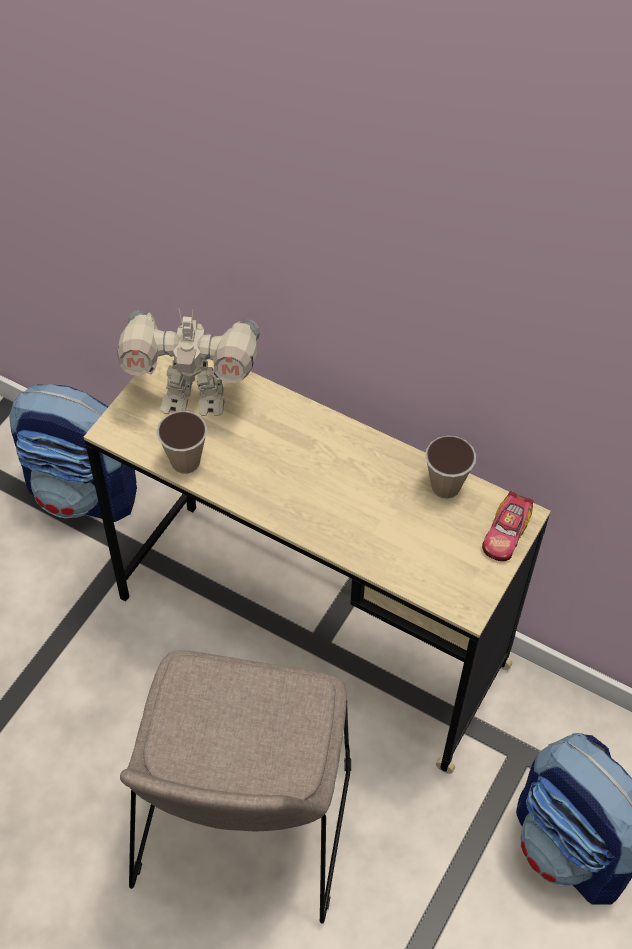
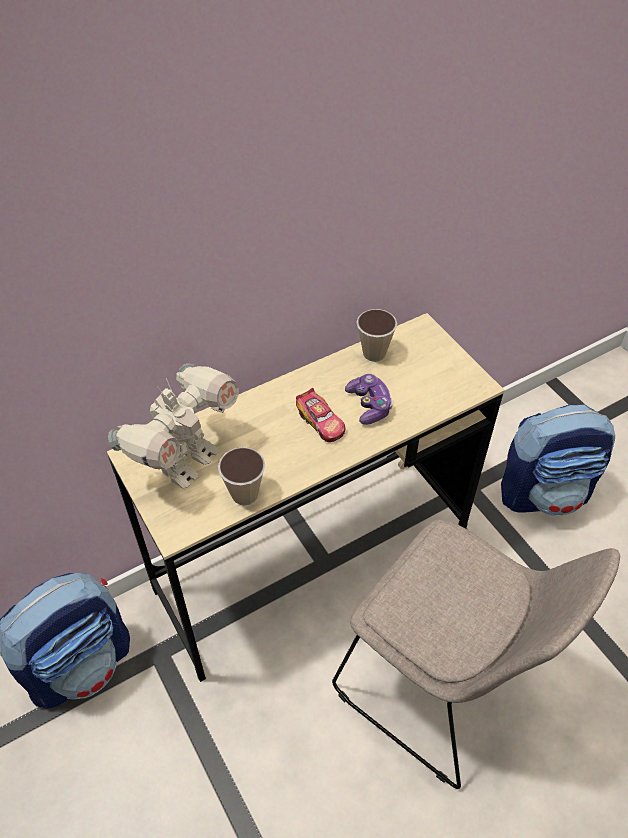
camera: 60 degrees left, 5 degrees down
toy car [482,491,533,561] -> toy car moved to [296,388,345,442]
none -> game controller [345,374,393,425]

